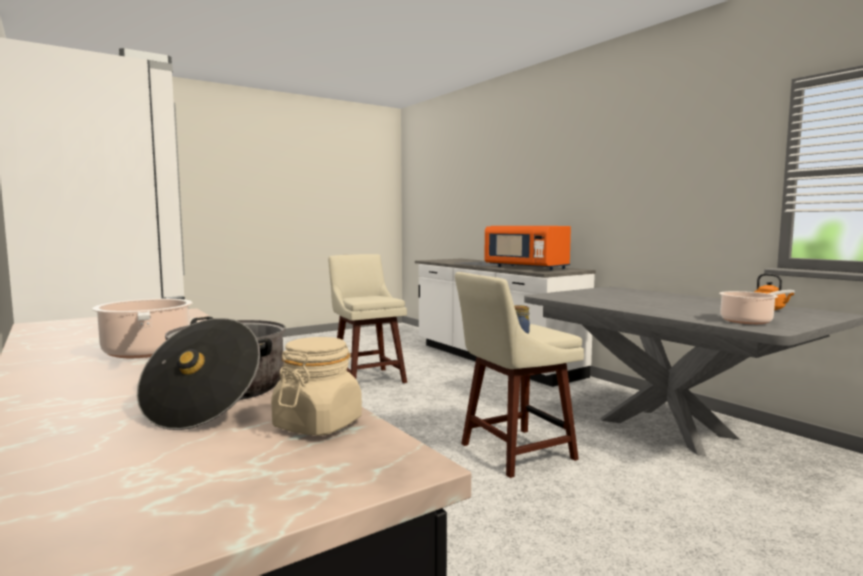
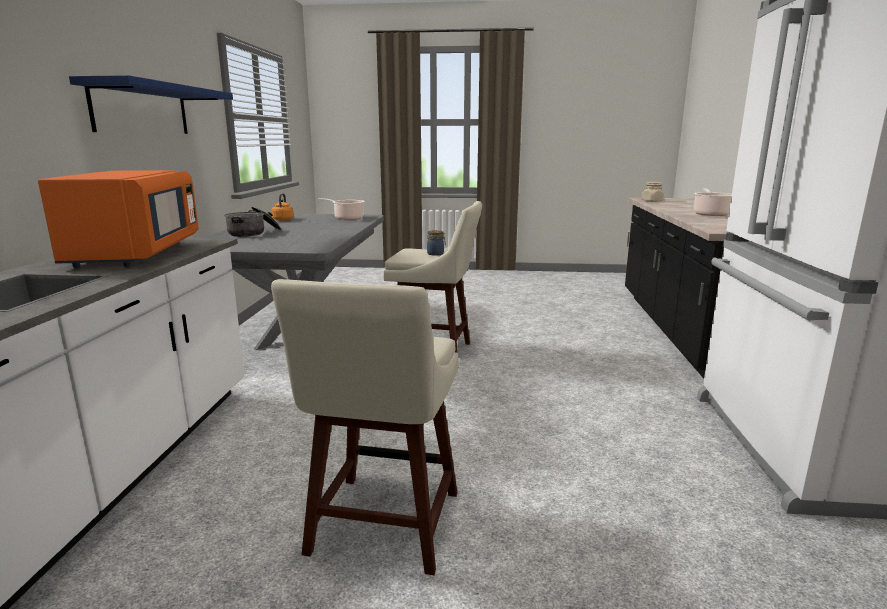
camera: 140 degrees left, 10 degrees up
cooking pot [137,316,286,430] -> cooking pot moved to [224,207,281,237]
none -> blue shelf [69,75,233,134]

